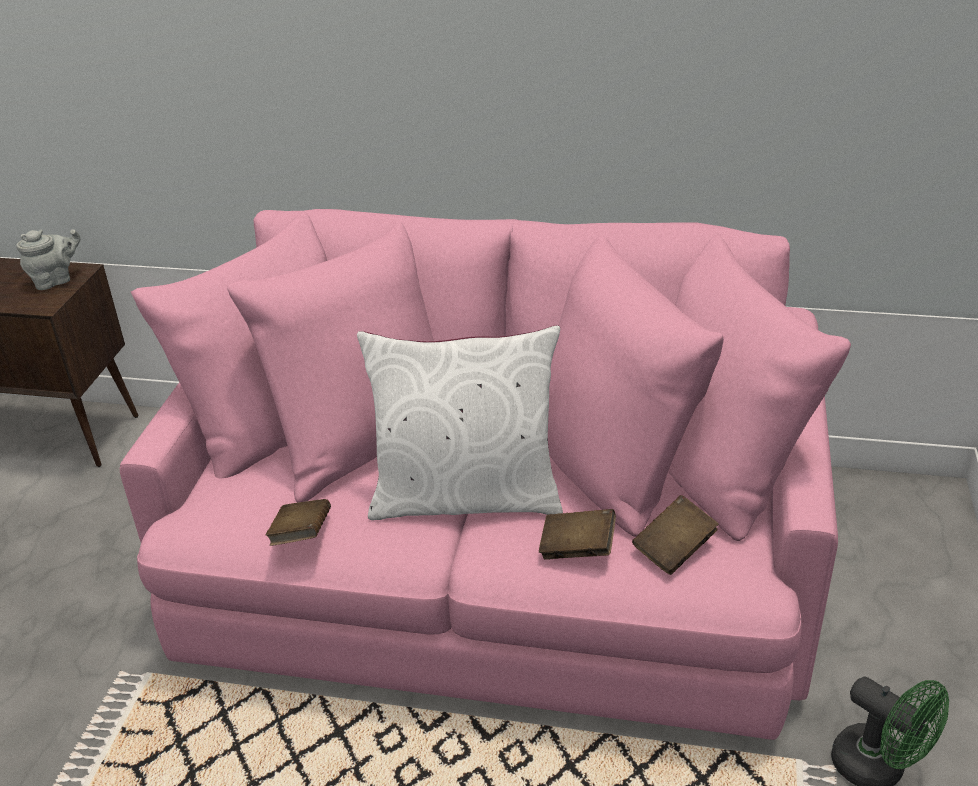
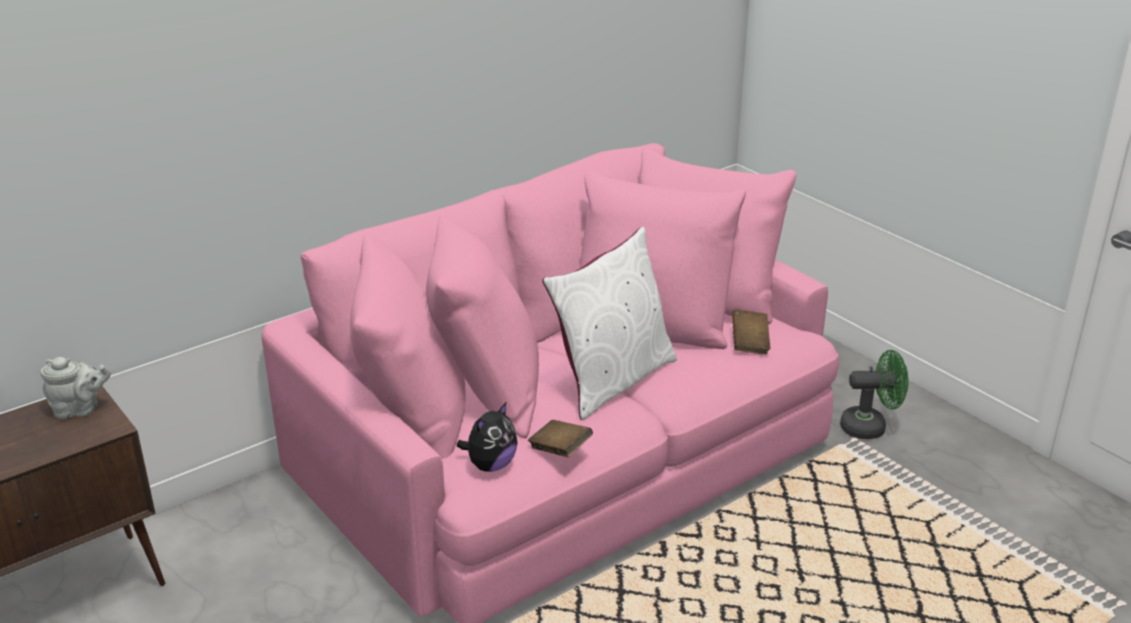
camera: 50 degrees left, 5 degrees down
grey teapot [16,229,81,290] -> grey teapot turned 75 degrees clockwise [41,357,111,419]
brown book [539,509,616,560] -> none
none -> plush toy [457,403,518,472]

